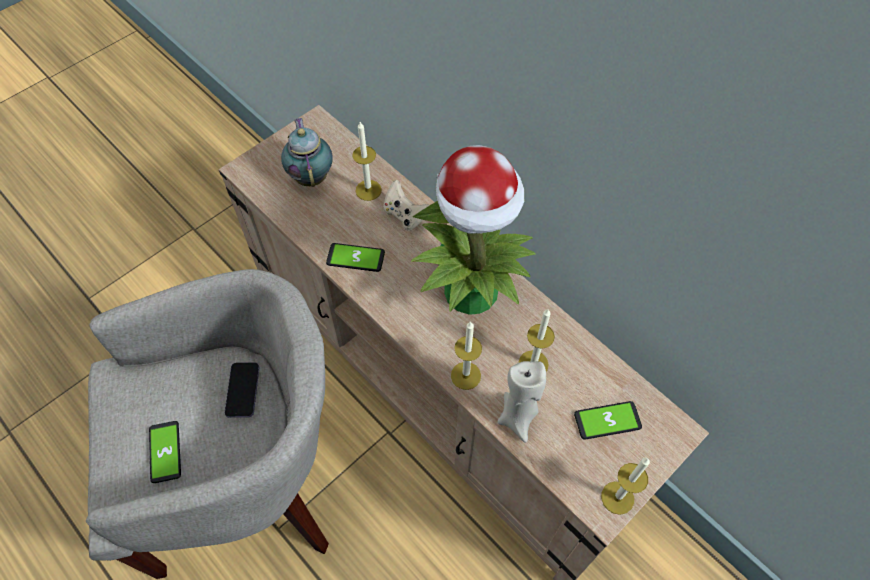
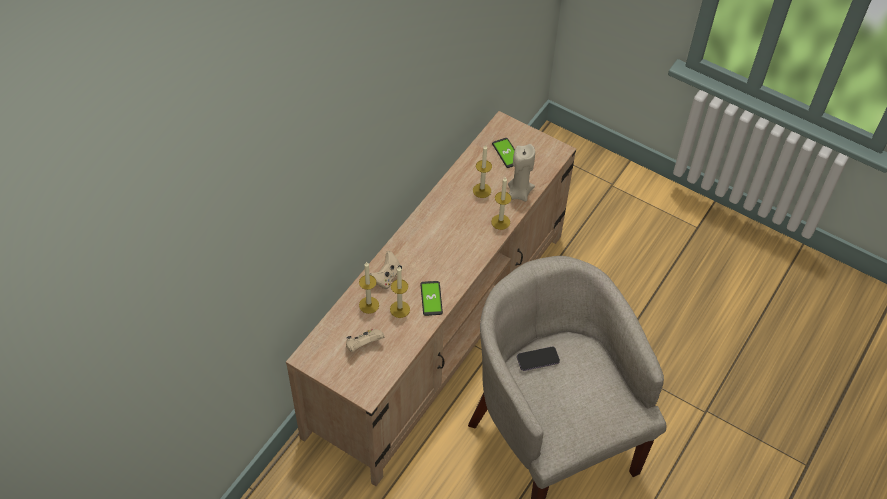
camera: 105 degrees left, 5 degrees down
phone [149,421,181,483] -> none
teapot [281,118,333,187] -> beige game controller [346,329,384,352]
potted plant [411,145,535,315] -> none
candle [601,458,650,515] -> candle moved to [390,267,410,318]

